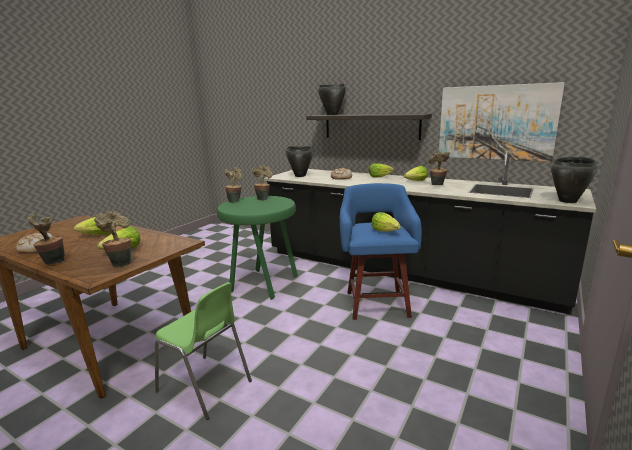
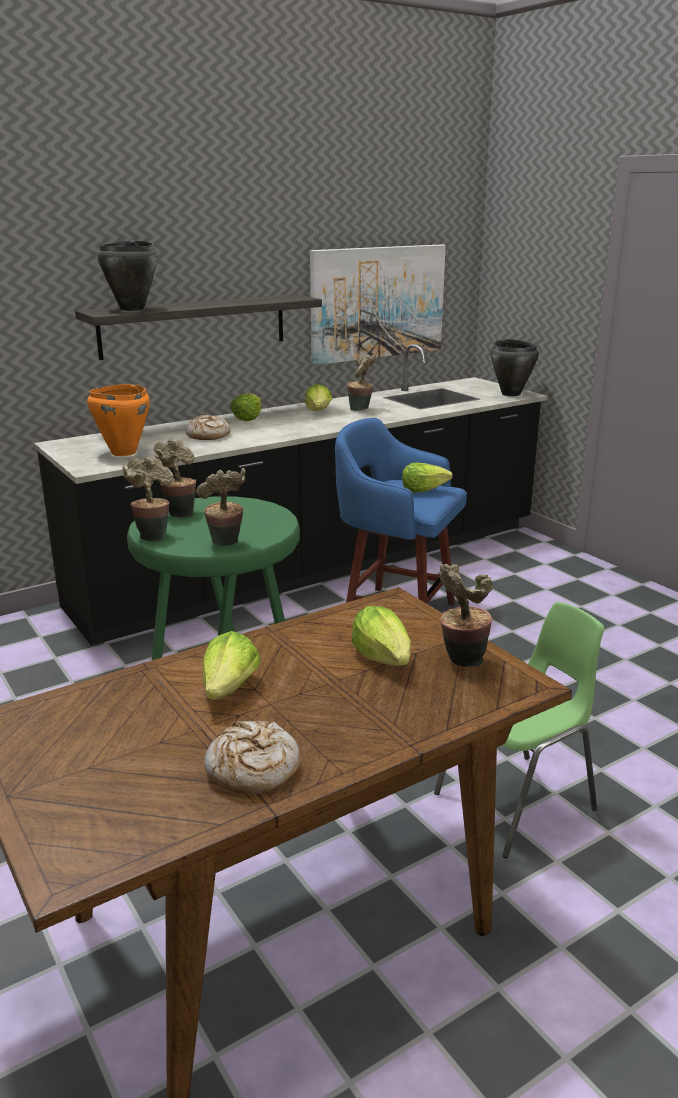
camera: 65 degrees left, 5 degrees up
potted plant [27,214,65,264] -> potted plant moved to [196,468,246,546]
black cooking pot [286,146,314,177] -> orange cooking pot [87,384,150,456]

